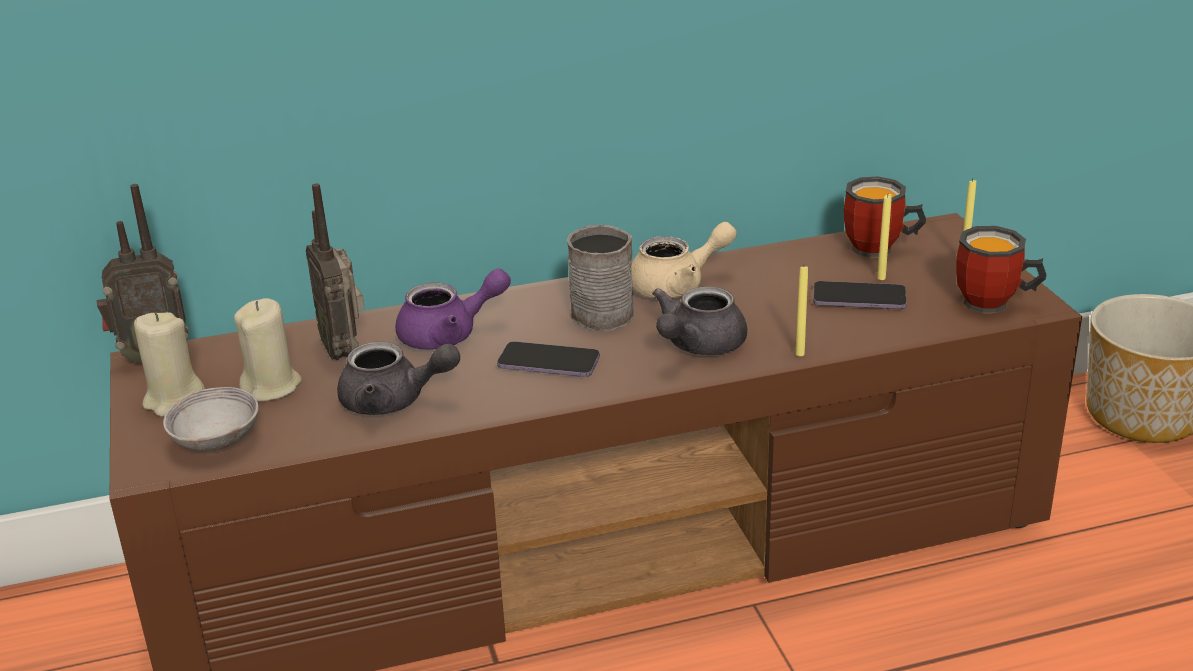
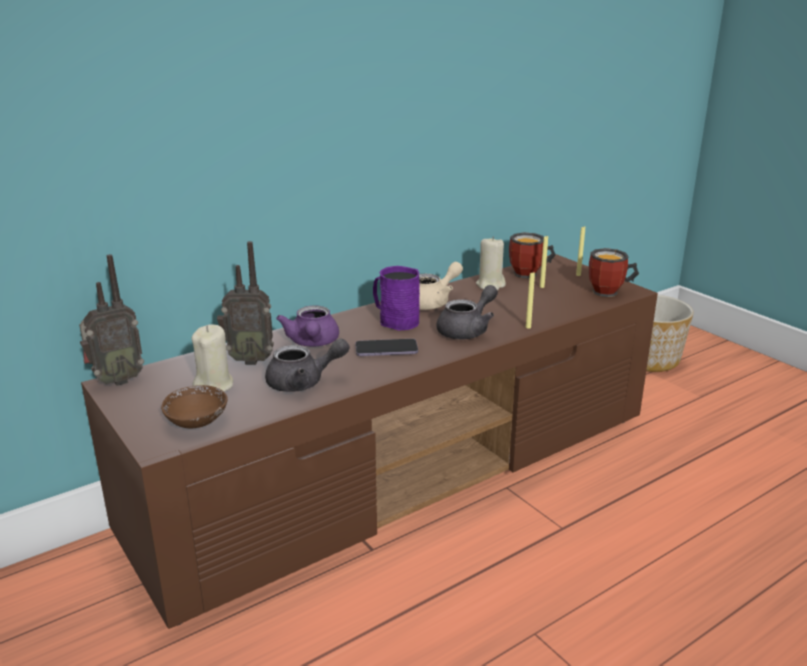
camera: 20 degrees left, 5 degrees down
beige candle [134,312,205,417] -> beige candle moved to [476,236,506,290]
grey bowl [163,387,259,451] -> brown bowl [161,385,228,429]
radio [306,183,365,360] -> radio turned 45 degrees counterclockwise [217,241,274,365]
purple teapot [395,269,511,350] -> purple teapot turned 120 degrees clockwise [276,305,339,347]
grey mug [567,225,634,331] -> purple mug [373,266,420,331]
grey teapot [652,286,747,355] -> grey teapot turned 150 degrees counterclockwise [437,285,498,339]
phone [813,281,907,309] -> none

